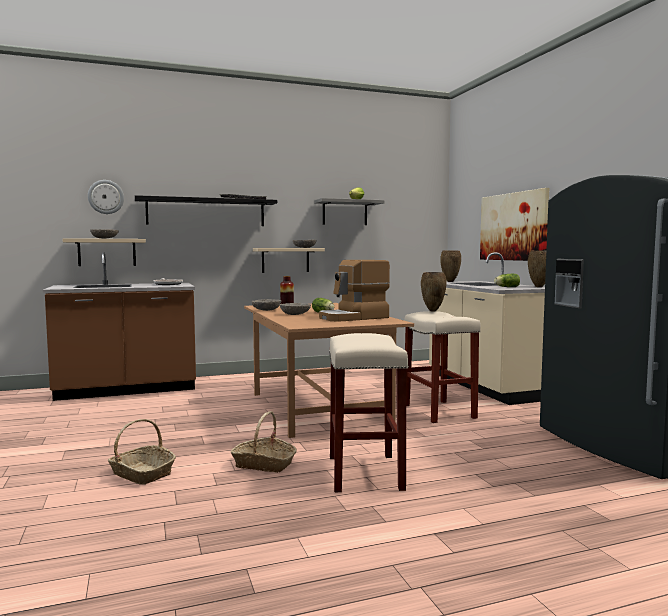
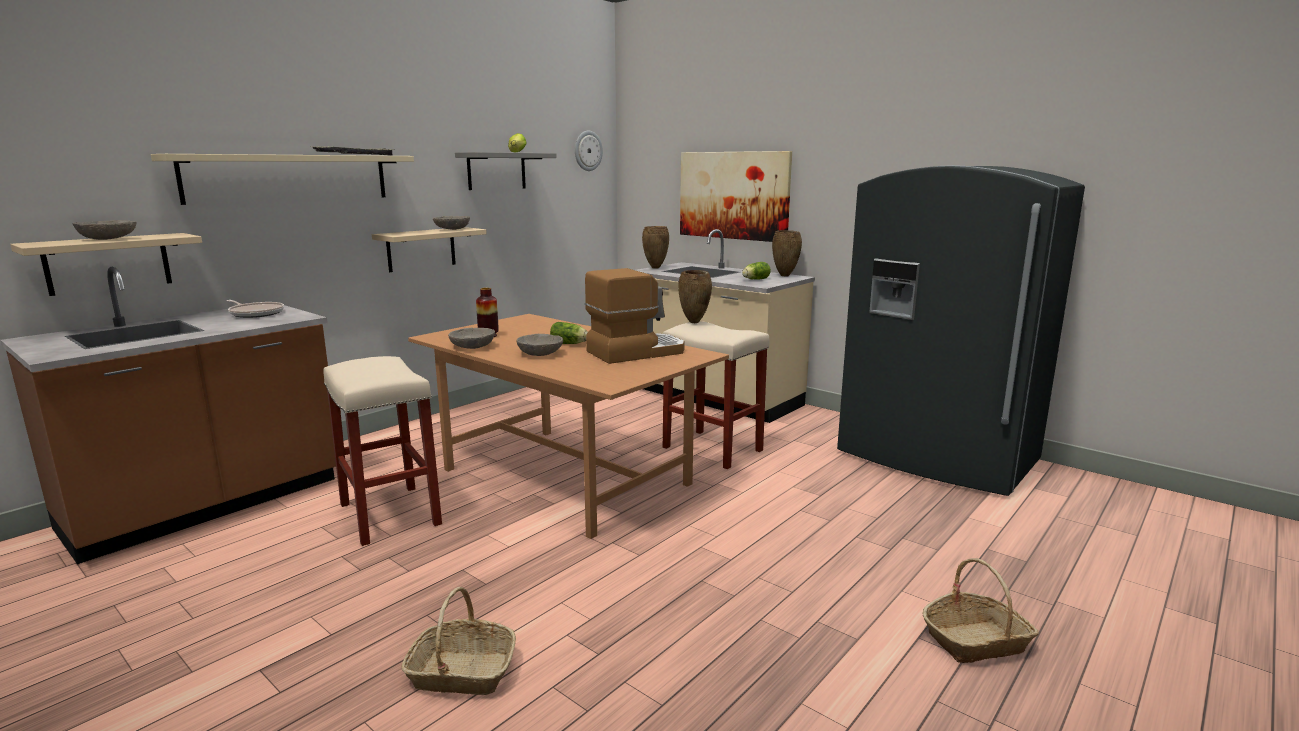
camera: 30 degrees left, 10 degrees up
wall clock [88,180,124,214] -> wall clock moved to [575,131,603,171]
black shelf [135,195,277,226] -> beige shelf [151,154,414,205]
basket [231,411,297,473] -> basket moved to [922,558,1039,663]
coffee machine [319,260,390,322] -> coffee machine turned 150 degrees counterclockwise [585,268,685,364]
beige stool [329,333,409,492] -> beige stool moved to [324,356,442,546]

